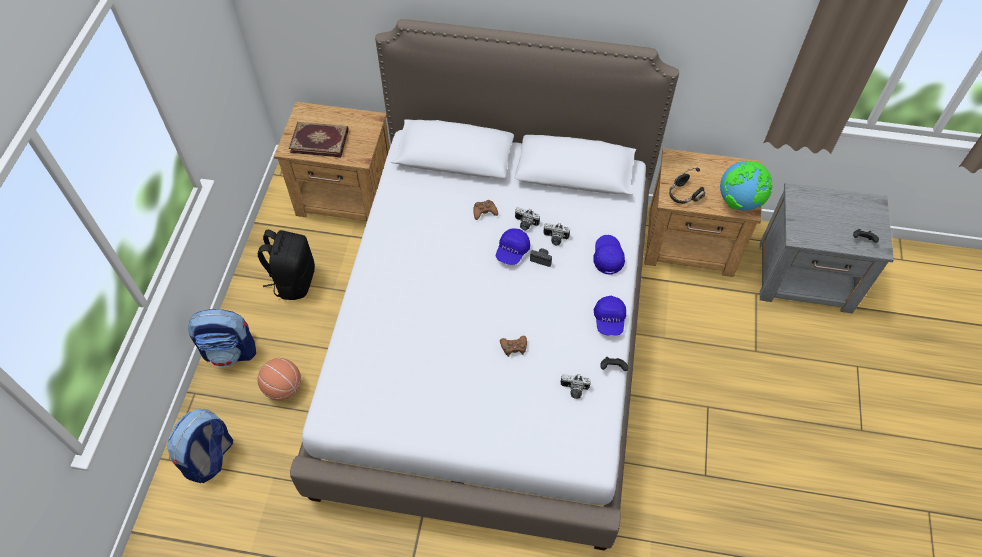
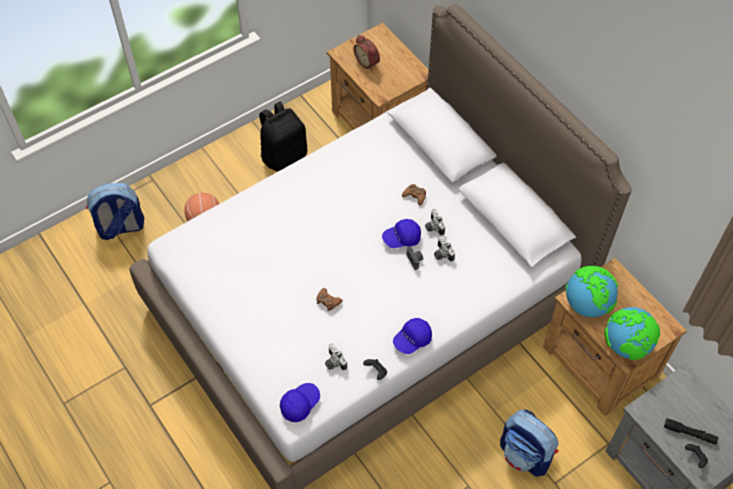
camera: 45 degrees right, 0 degrees up
backpack [188,309,256,367] -> backpack moved to [500,410,559,477]
book [289,122,349,157] -> alarm clock [353,35,380,70]
blue cap [594,235,625,275] -> blue cap moved to [280,383,320,422]
black headphones [669,168,705,204] -> globe [566,266,618,317]
none -> black flashlight [664,419,718,444]

